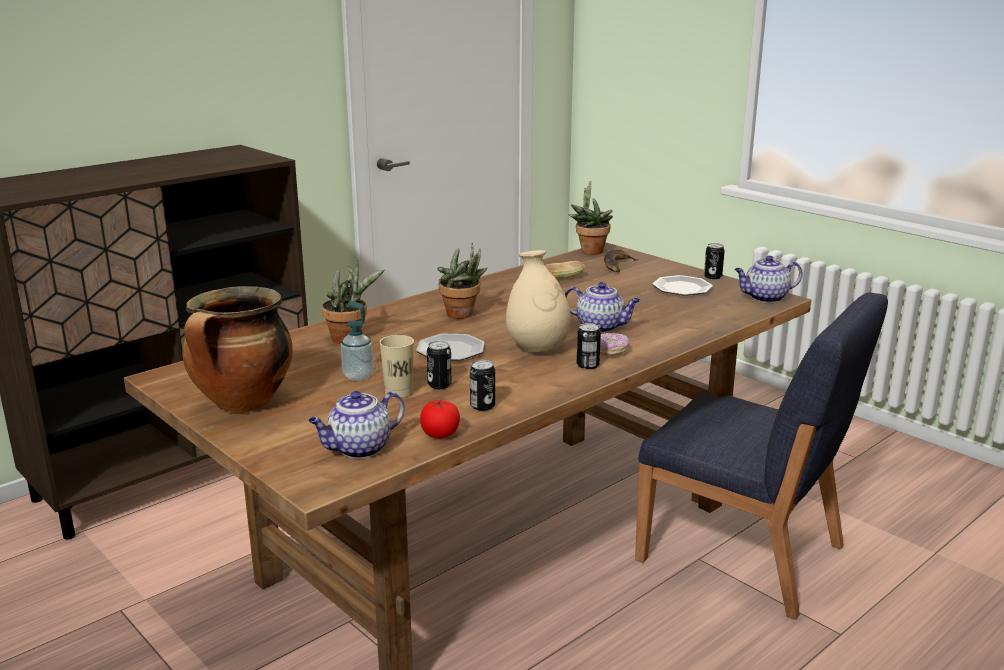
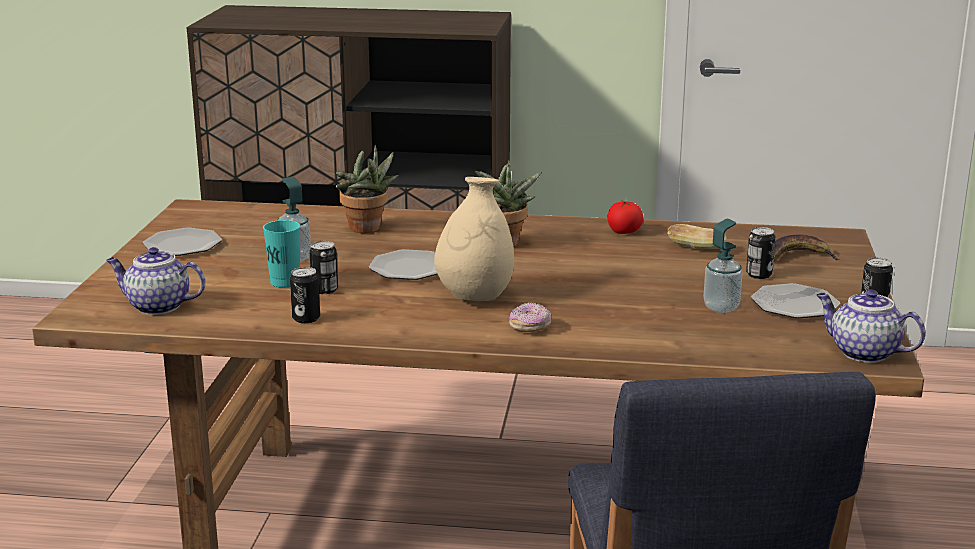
camera: 50 degrees right, 0 degrees up
cooking pot [182,286,293,413] -> plate [143,227,222,256]
beige cup [379,335,414,398] -> turquoise cup [263,220,300,288]
tomato [420,399,460,438] -> tomato moved to [607,201,644,234]
teapot [565,282,640,333] -> none
potted plant [568,181,613,255] -> none
can [577,323,601,369] -> can moved to [746,227,776,279]
none -> soap dispenser [704,219,743,313]

